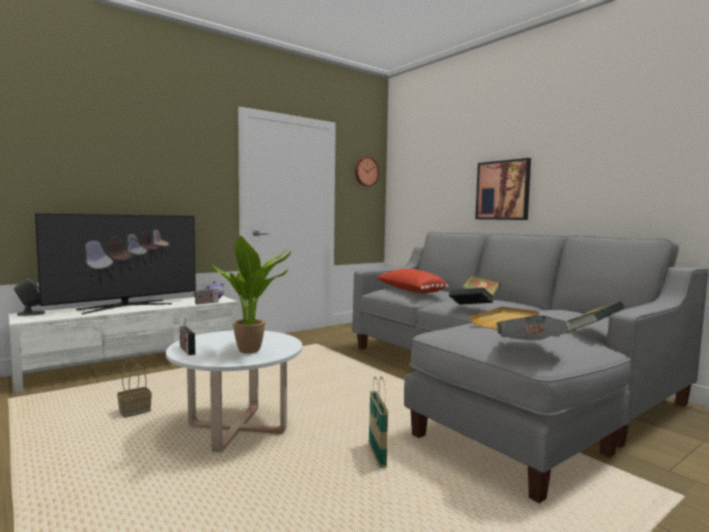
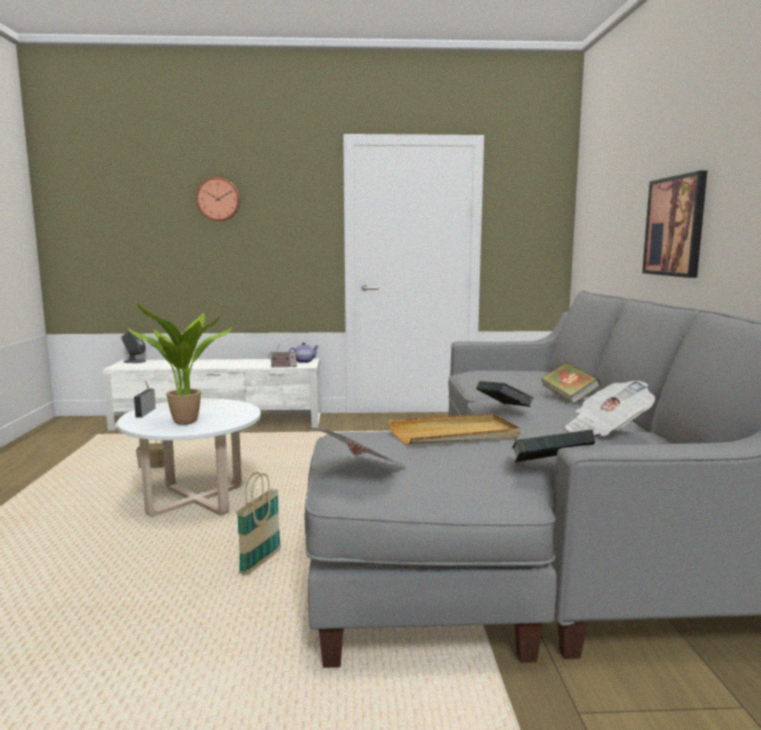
camera: 35 degrees right, 5 degrees up
television [35,213,196,314] -> none
wall clock [355,157,379,186] -> wall clock moved to [196,177,240,221]
red pillow [377,269,449,293] -> none
none -> newspaper [565,381,655,436]

